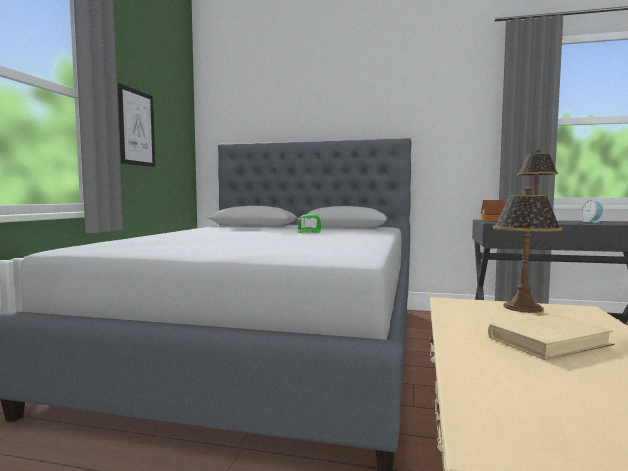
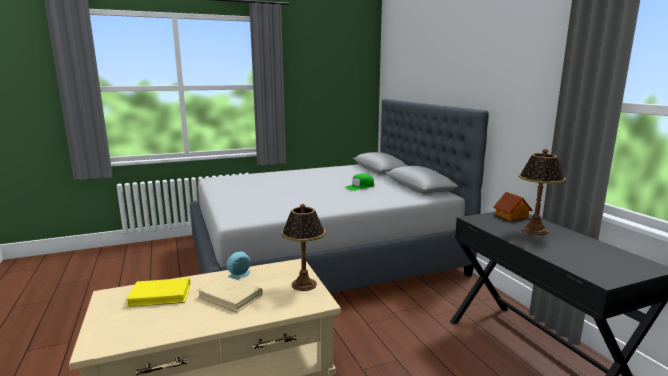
camera: 55 degrees right, 10 degrees up
picture [118,83,155,167] -> none
alarm clock [582,200,603,223] -> alarm clock moved to [227,251,250,279]
none -> yellow book [126,278,190,307]

